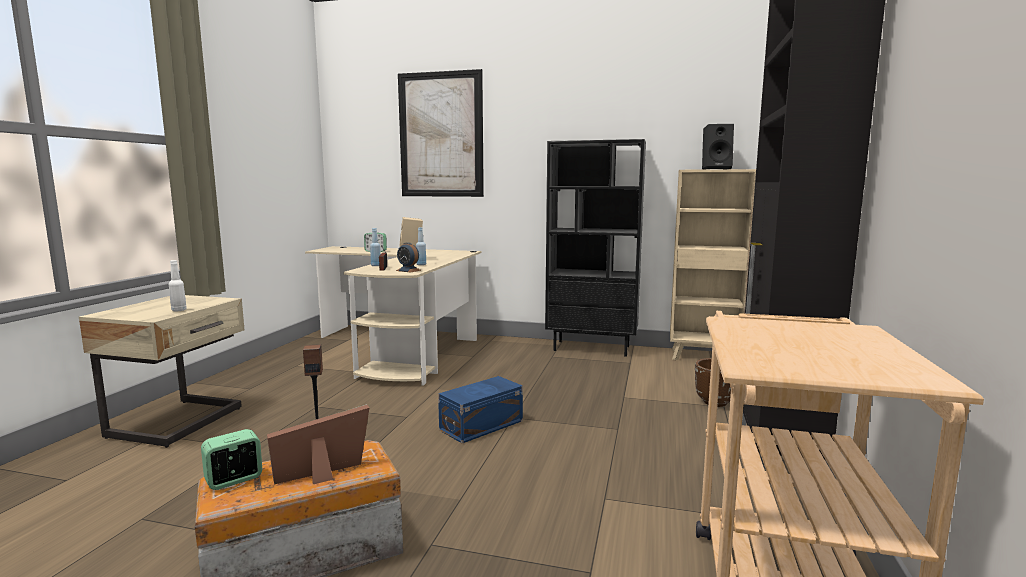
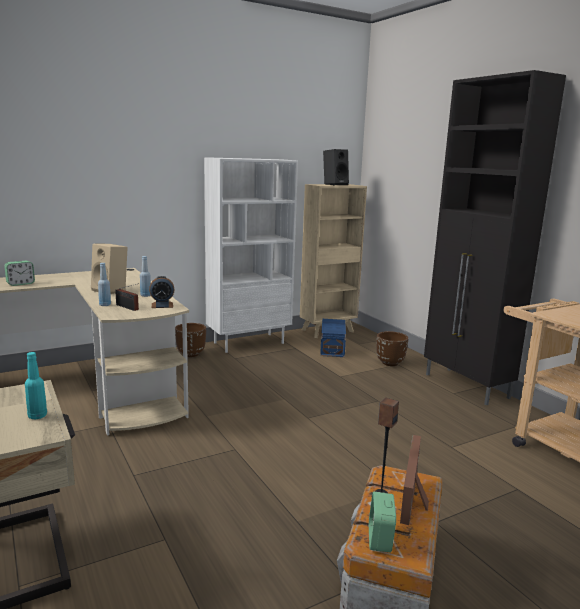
camera: 45 degrees left, 5 degrees up
white bottle [169,260,187,311] -> turquoise bottle [25,352,47,419]
picture [398,69,484,197] -> none
blue storage box [438,376,523,443] -> blue storage box moved to [320,319,346,357]
black bookcase [545,139,646,357] -> white bookcase [204,157,298,353]
none -> brown planter [175,323,206,357]

